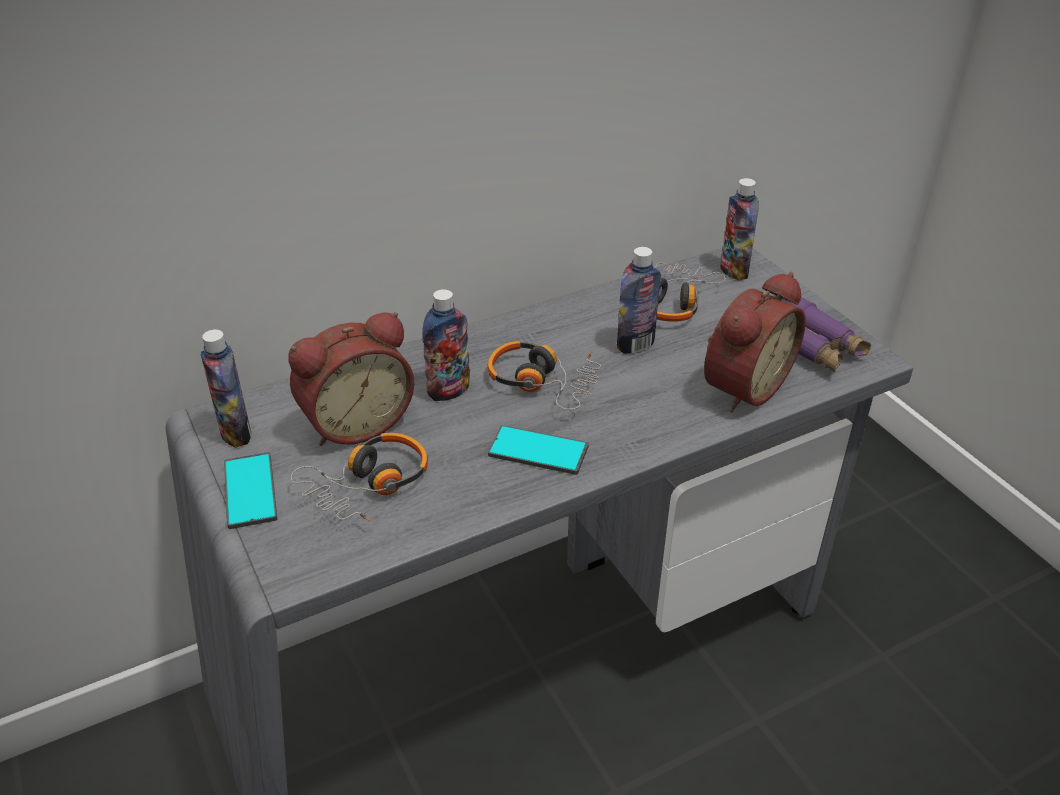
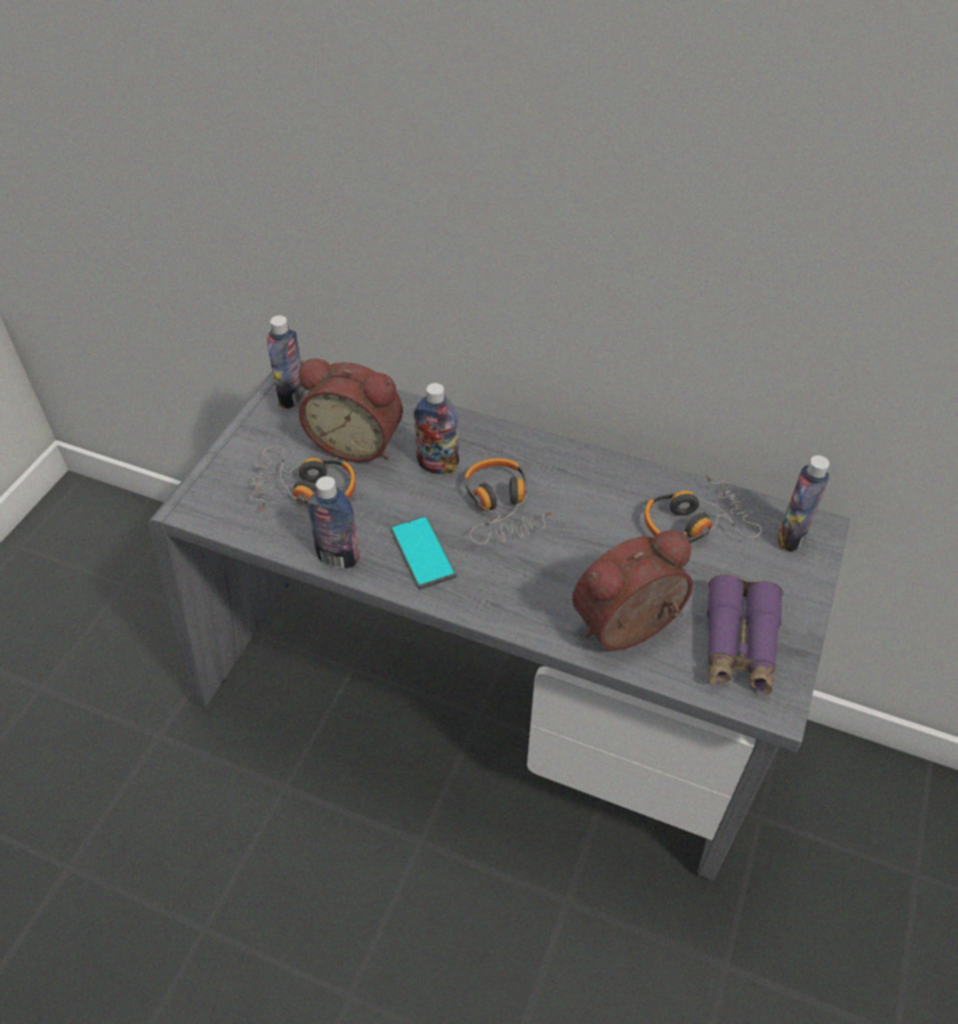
camera: 50 degrees right, 10 degrees up
phone [224,452,277,529] -> none
bottle [617,247,661,354] -> bottle moved to [307,476,360,568]
alarm clock [704,272,806,412] -> alarm clock turned 150 degrees clockwise [572,530,693,650]

